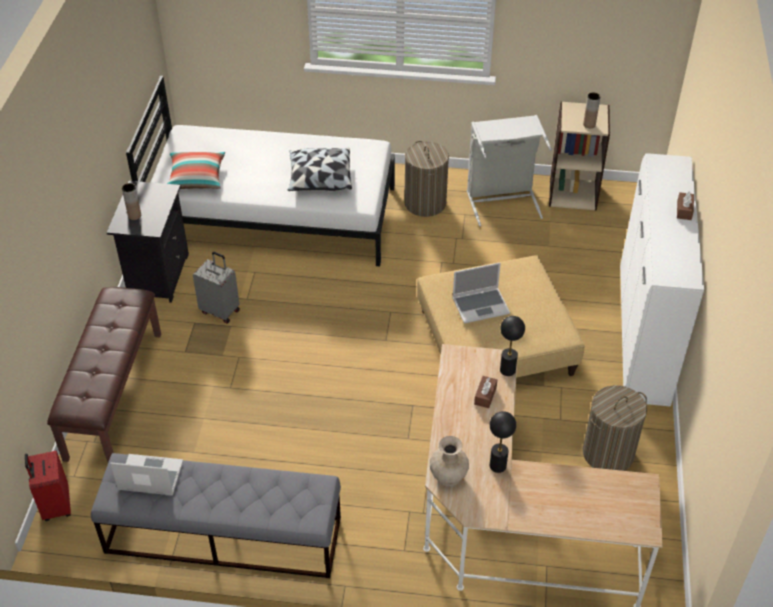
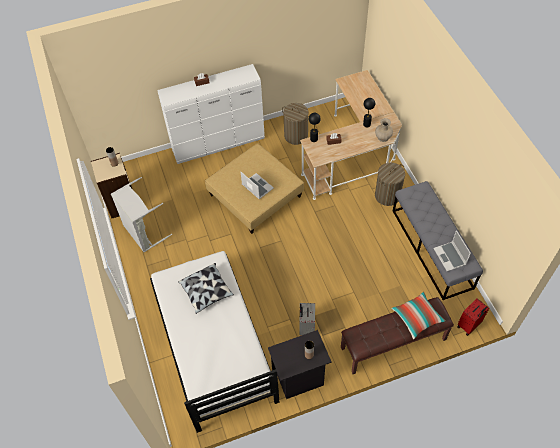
camera: 115 degrees left, 10 degrees up
pillow [167,152,225,189] -> pillow moved to [391,292,446,339]
laundry basket [404,141,449,217] -> laundry basket moved to [375,163,405,206]

